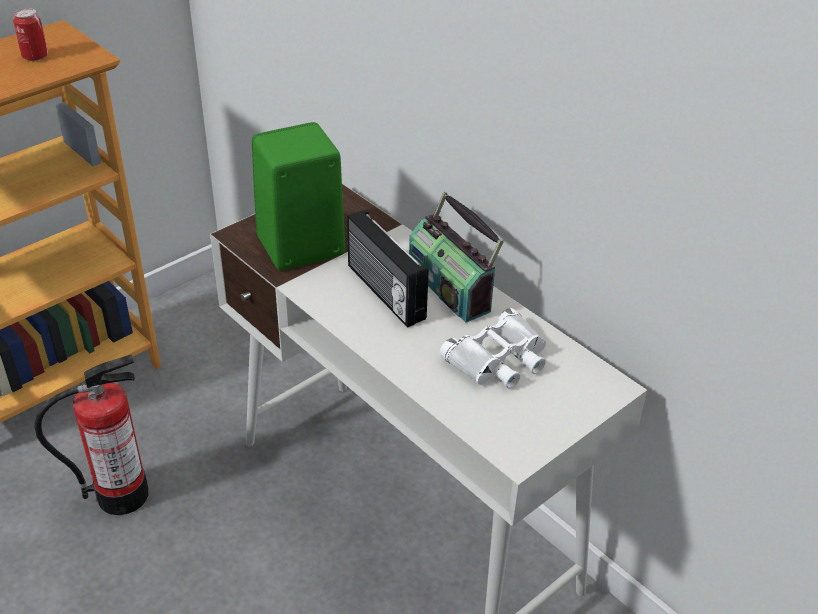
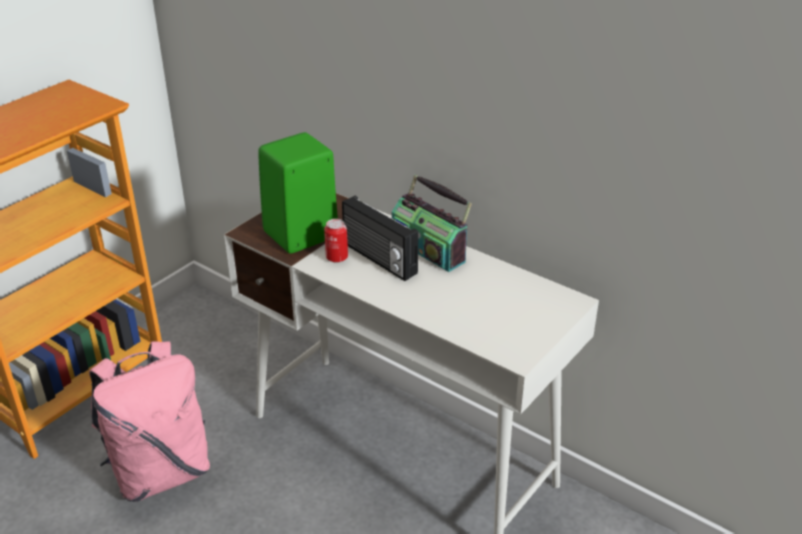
camera: 10 degrees left, 5 degrees down
can [13,8,48,61] -> can moved to [324,219,348,262]
fire extinguisher [34,355,149,515] -> pink backpack [89,341,210,502]
white binoculars [440,308,546,389] -> none

